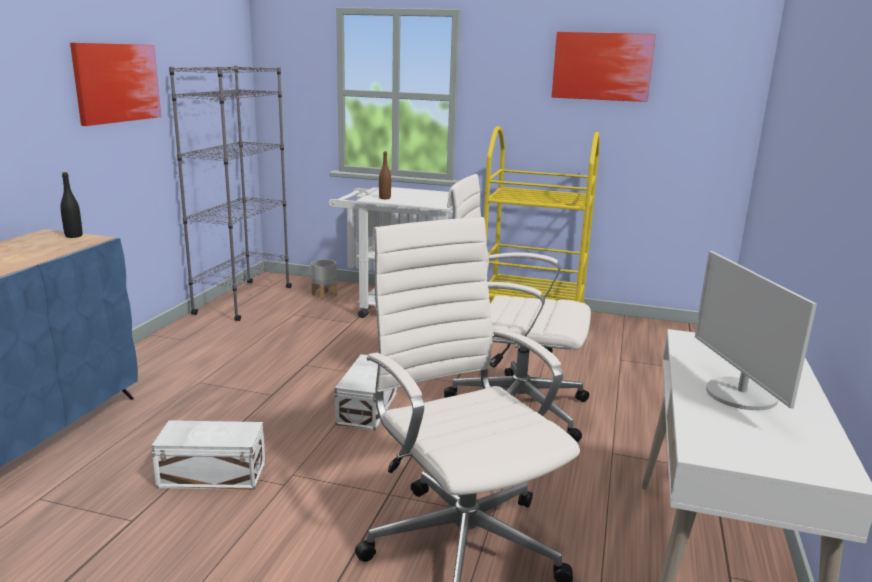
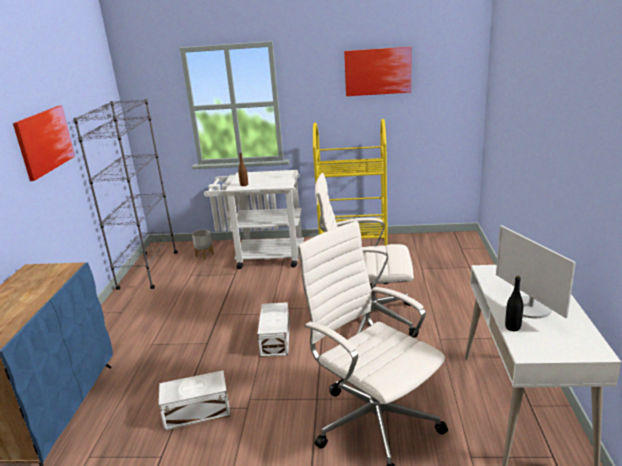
camera: 10 degrees left, 5 degrees up
black bottle [60,172,82,238] -> black bottle moved to [505,276,523,331]

